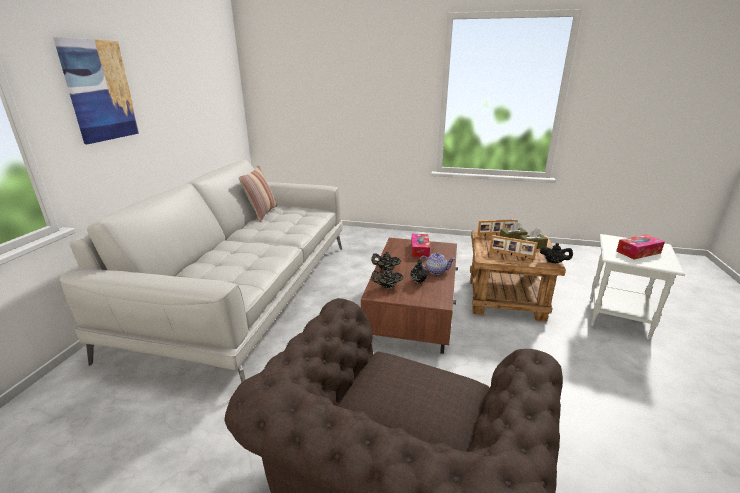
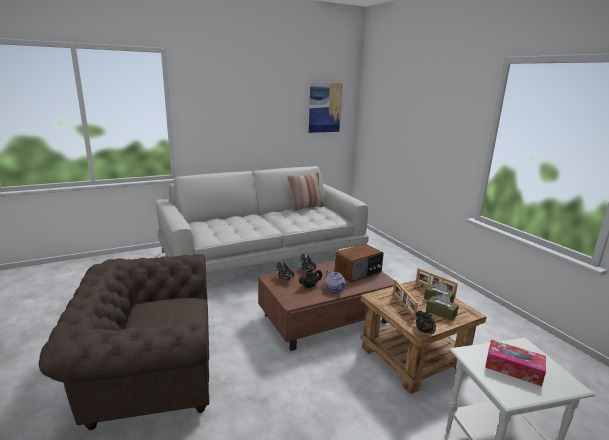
camera: 50 degrees right, 5 degrees down
picture [53,37,139,144] -> picture moved to [309,82,343,133]
tissue box [411,234,430,258] -> radio [335,244,384,282]

